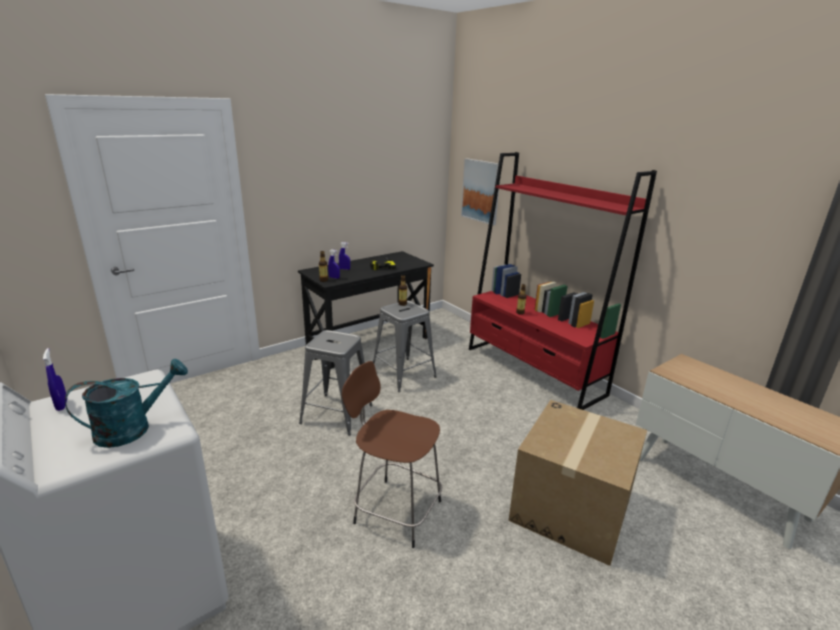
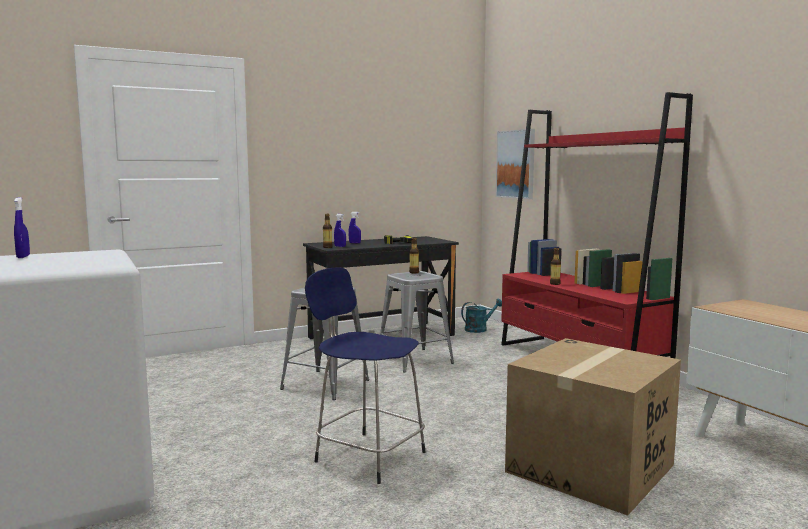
camera: 10 degrees right, 15 degrees down
turquoise watering can [65,359,188,448] -> turquoise watering can moved to [461,299,502,333]
brown stool [342,361,442,548] -> blue stool [305,267,426,484]

